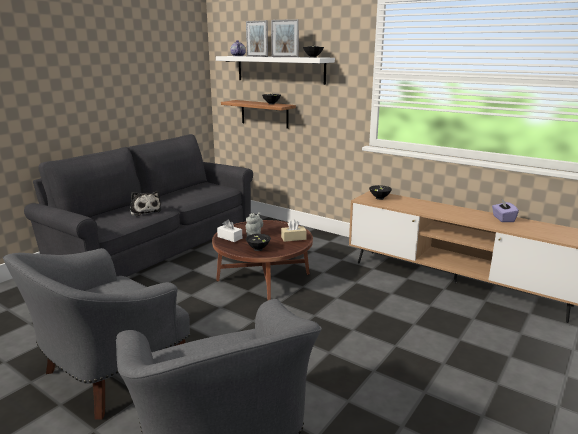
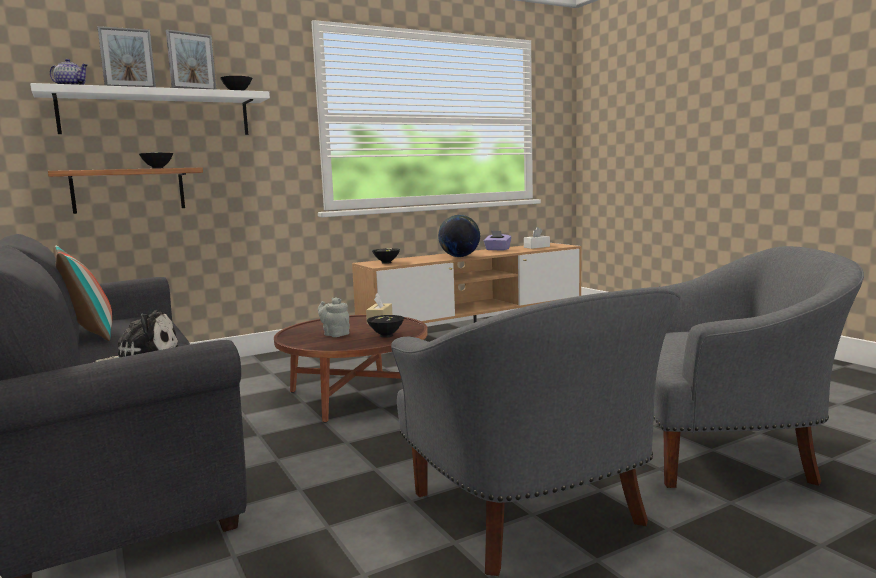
camera: 65 degrees left, 10 degrees down
white tissue box [217,219,242,242] -> white tissue box moved to [524,227,550,249]
none -> pillow [54,246,112,341]
none -> globe [438,215,480,257]

